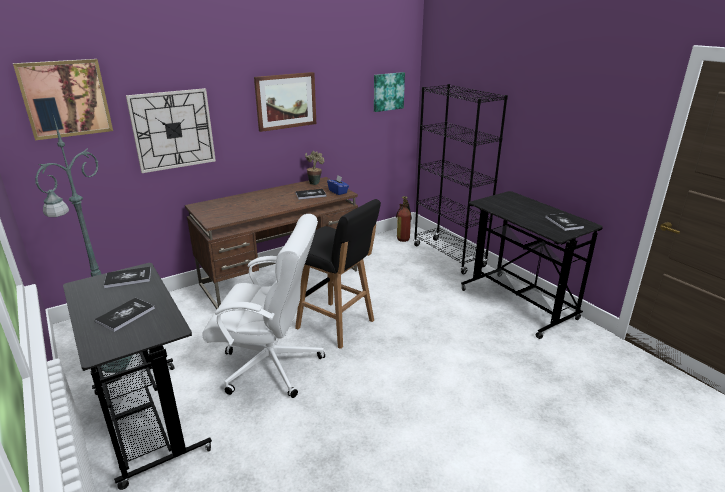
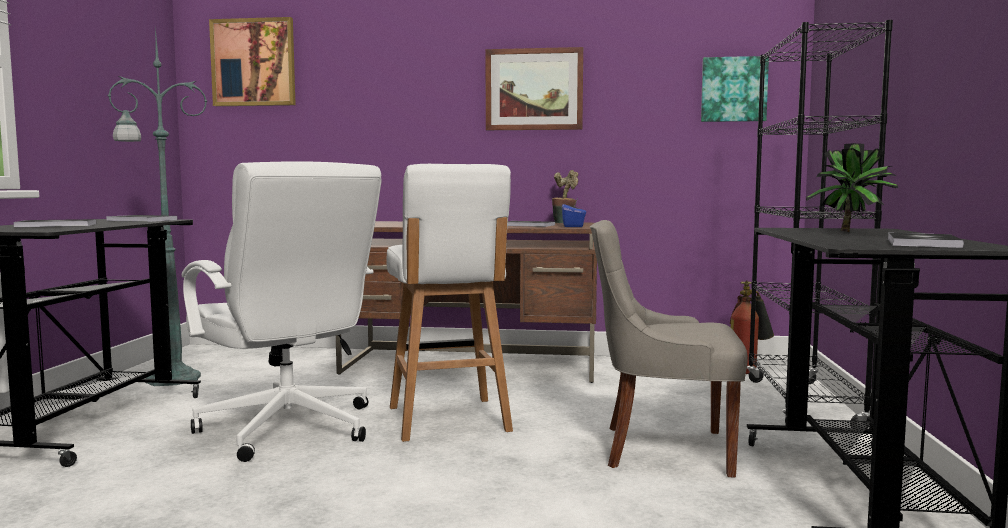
camera: 40 degrees right, 20 degrees down
wall clock [126,88,216,173] -> none
black stool [295,199,381,349] -> white stool [386,164,513,442]
none -> grey chair [590,220,748,478]
none -> potted plant [806,143,898,232]

